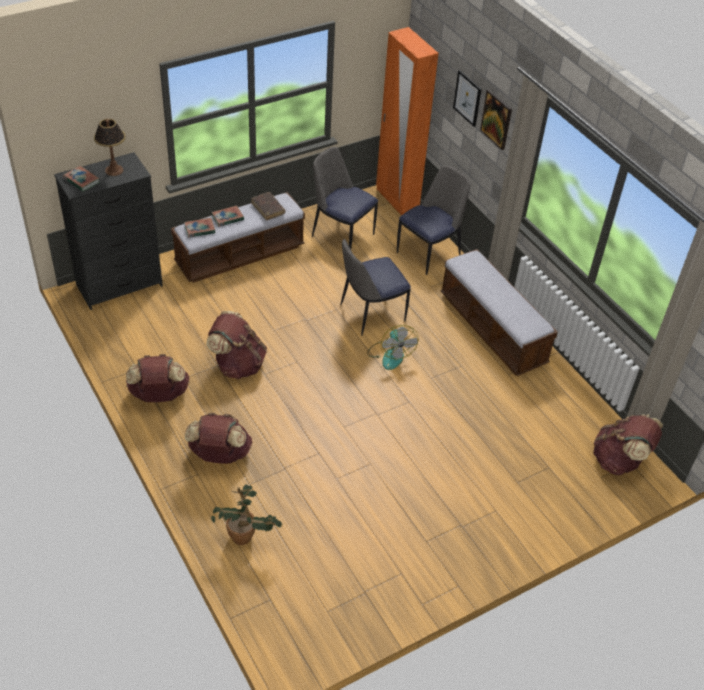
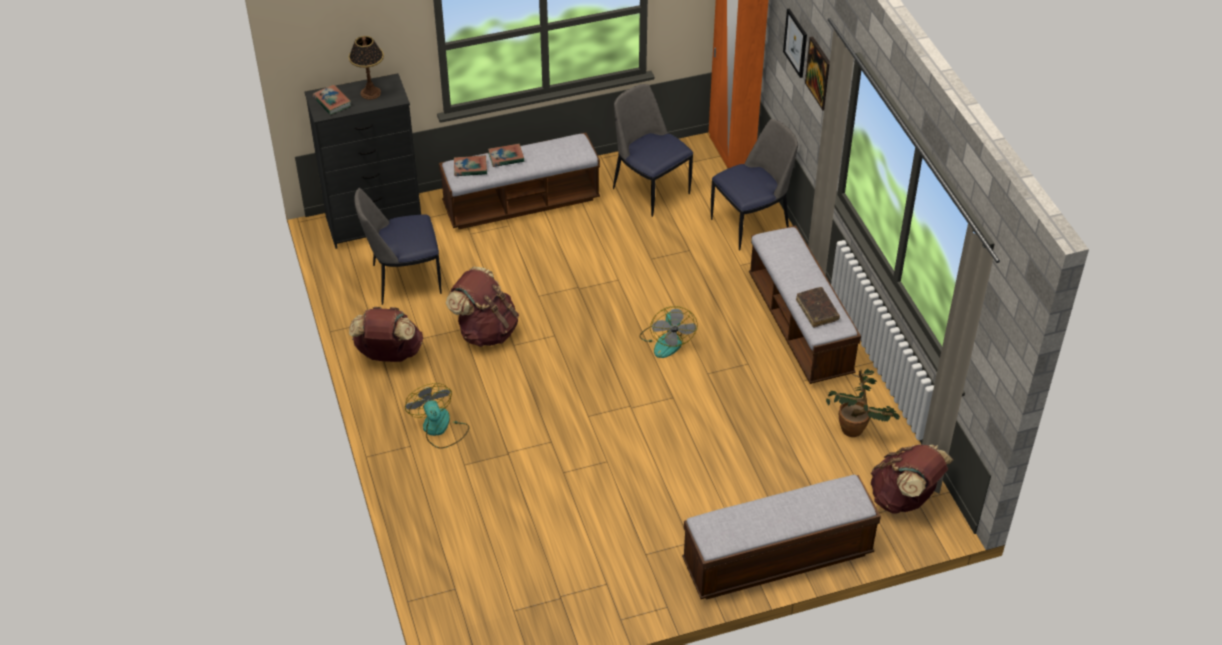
camera: 15 degrees right, 0 degrees up
brown backpack [185,413,252,464] -> fan [405,383,469,449]
potted plant [211,484,282,545] -> potted plant moved to [826,369,900,437]
brown book [251,192,285,221] -> brown book moved to [796,287,840,328]
chair [341,239,411,336] -> chair moved to [354,188,441,305]
none -> bench [682,475,881,600]

